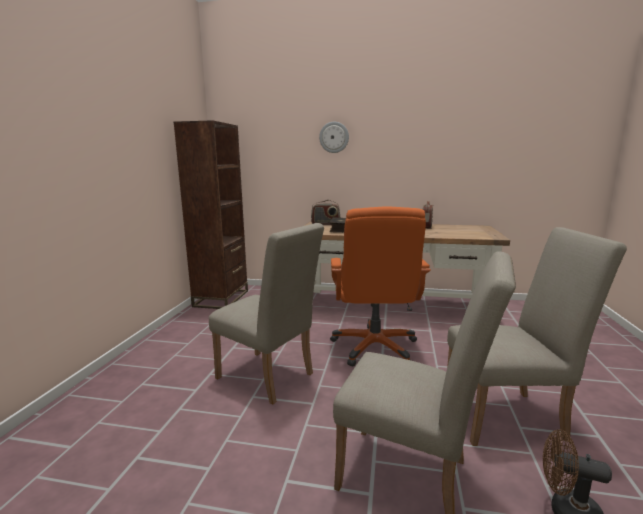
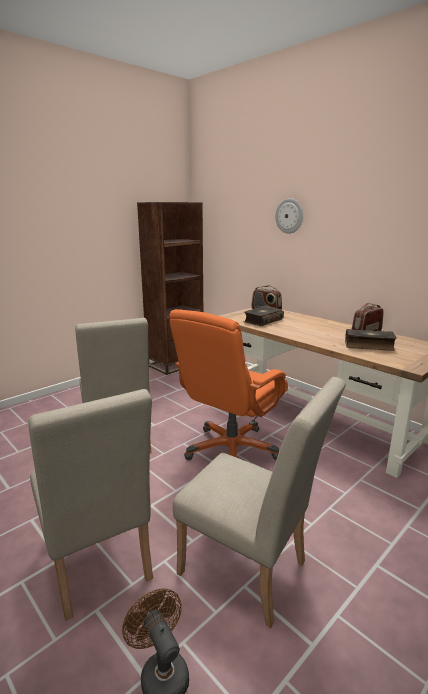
camera: 35 degrees right, 5 degrees up
none -> book [345,329,397,351]

